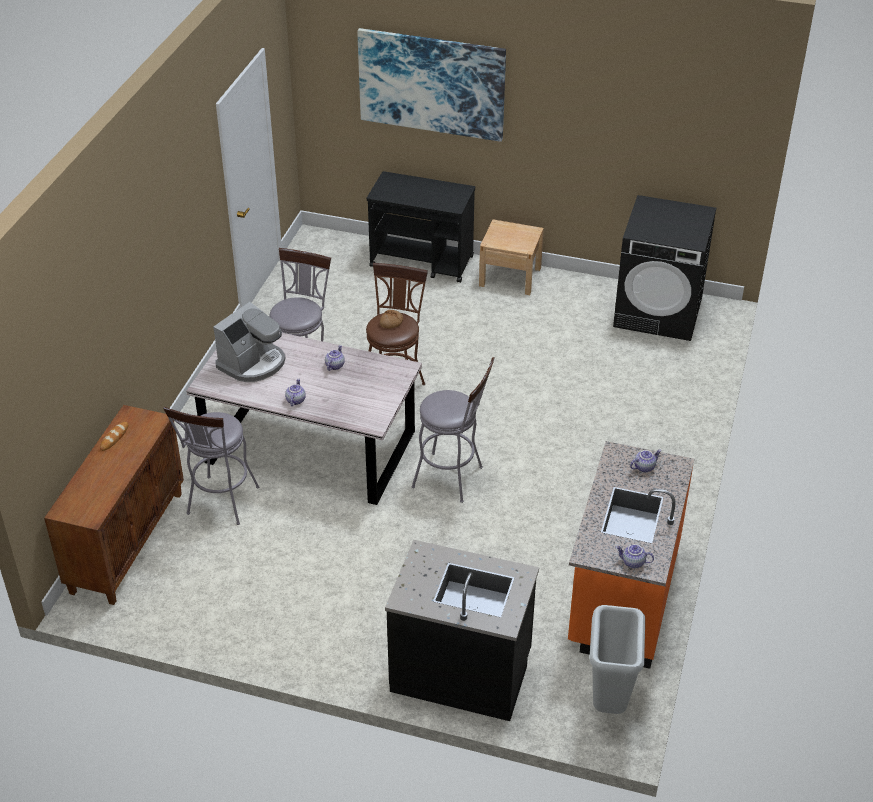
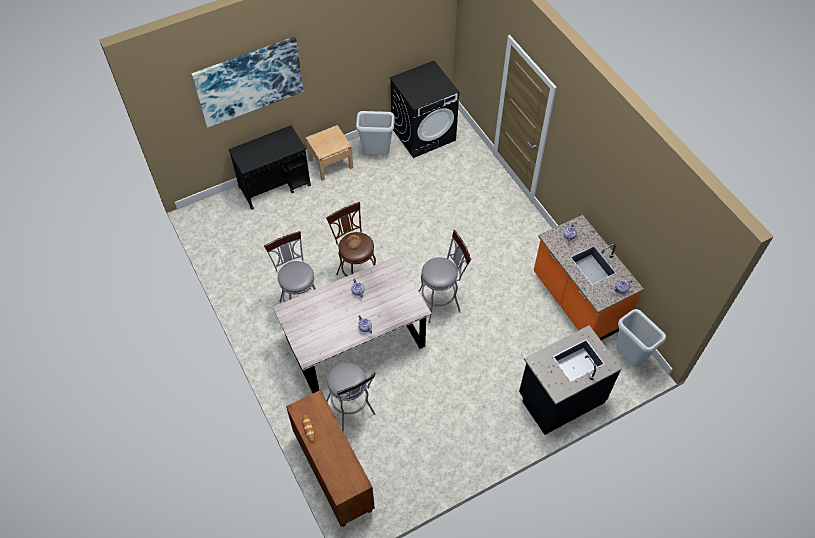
camera: 45 degrees left, 15 degrees up
coffee machine [213,302,285,382] -> none
none -> grey trash can [356,111,395,155]

